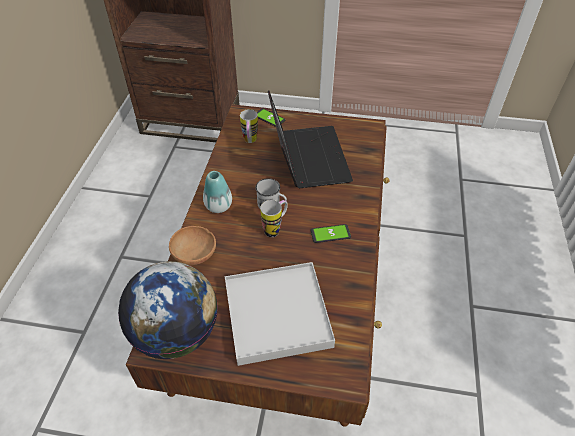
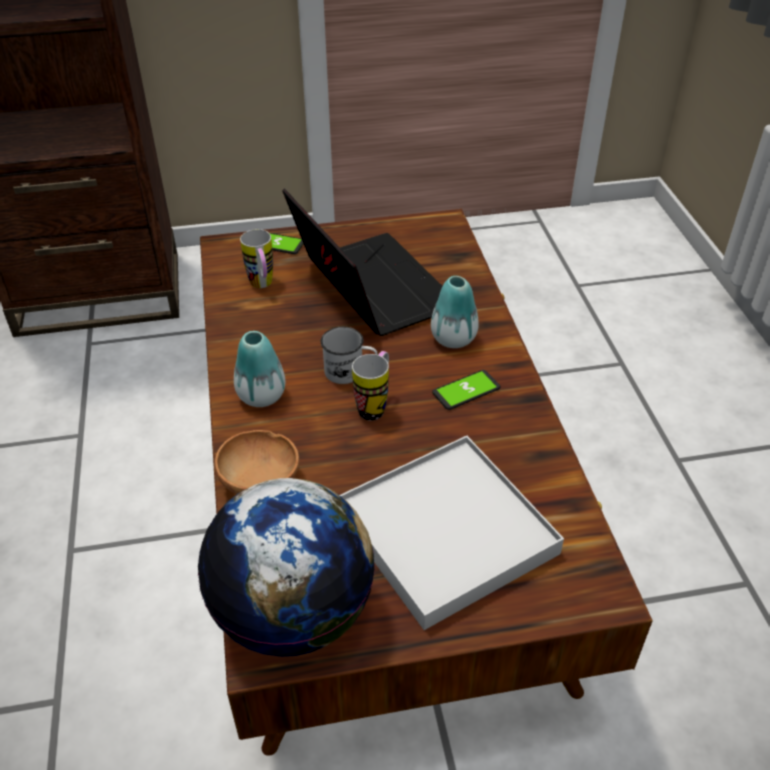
camera: 20 degrees left, 5 degrees down
none -> vase [431,276,479,348]

